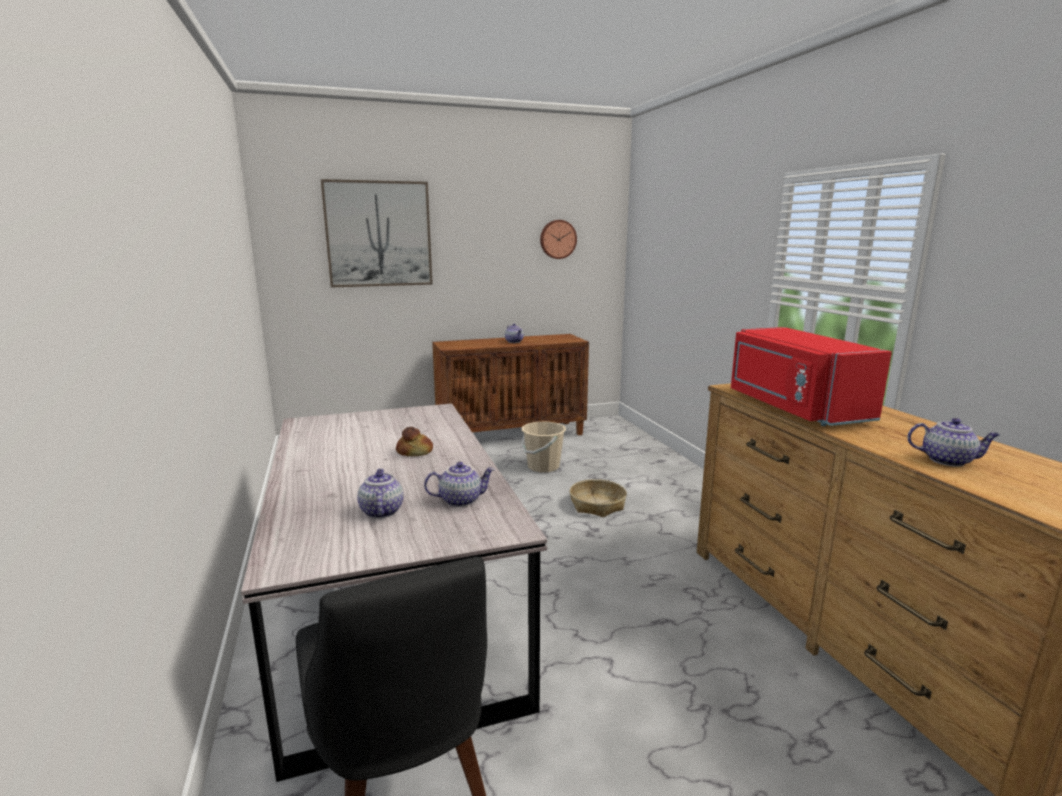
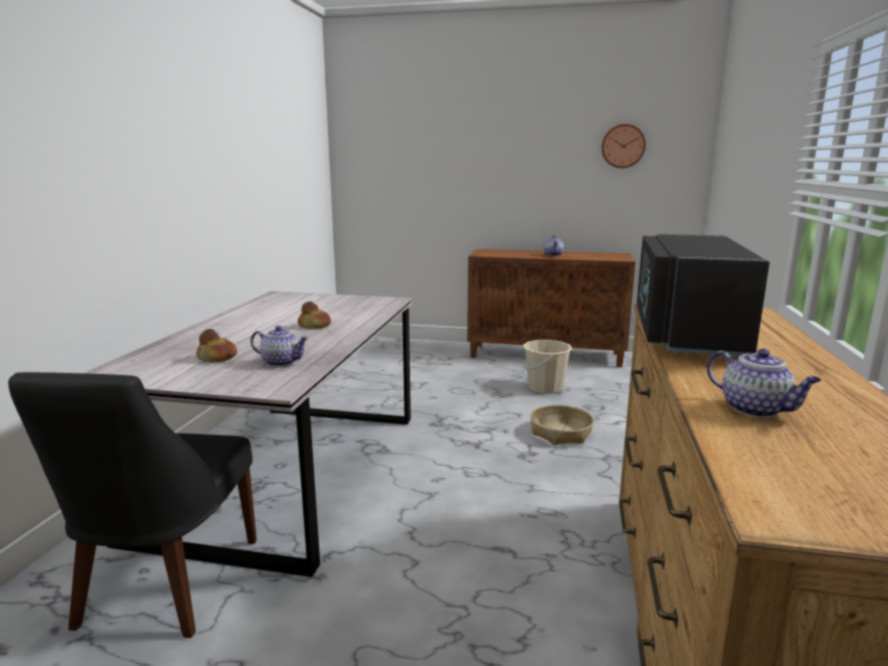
camera: 30 degrees right, 0 degrees up
picture [321,179,433,287] -> none
teapot [357,469,404,518] -> bread [196,329,237,362]
red microwave [731,327,892,426] -> black microwave [637,234,770,357]

